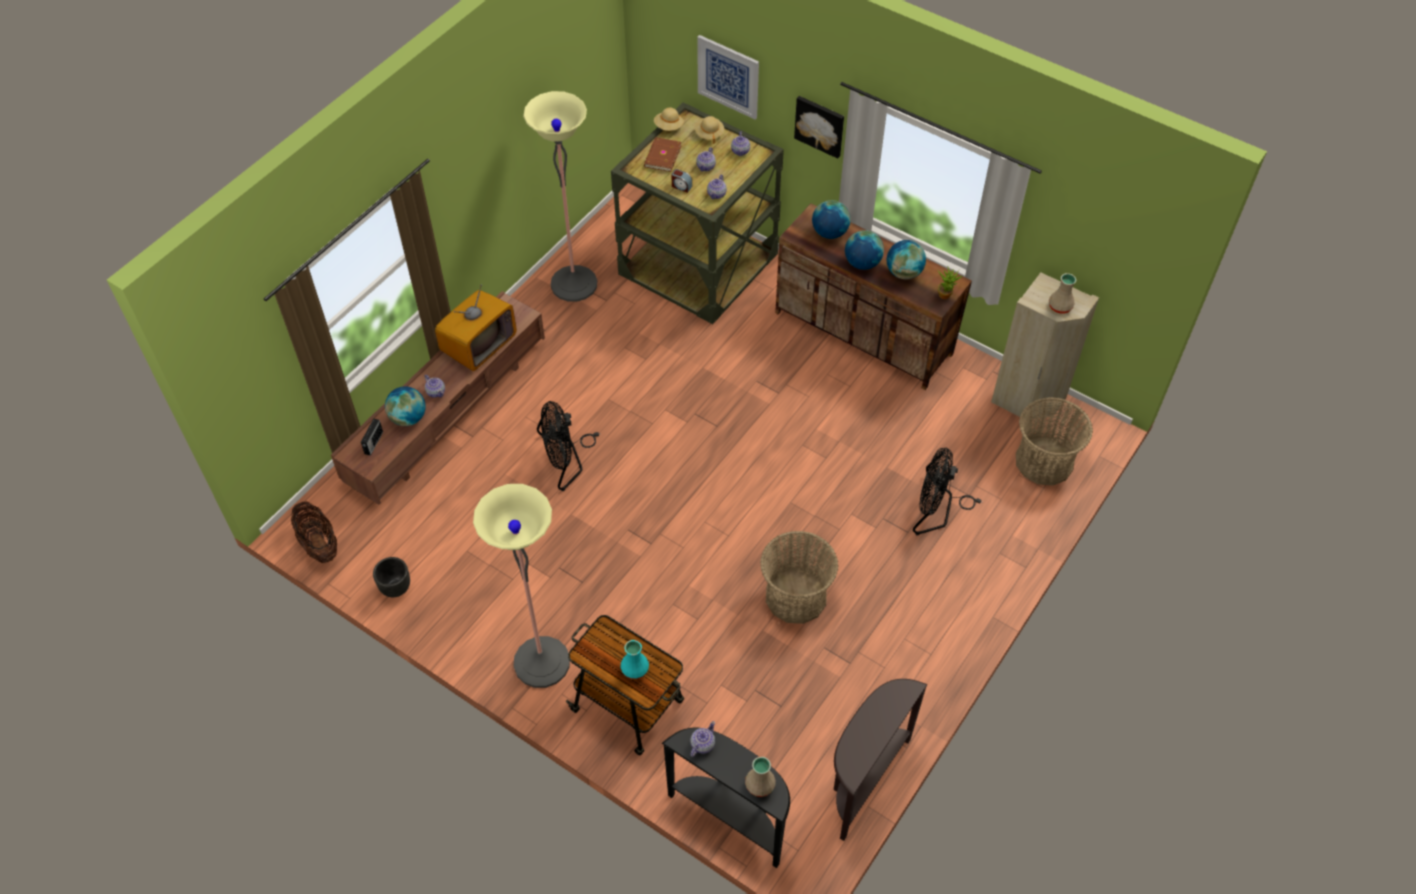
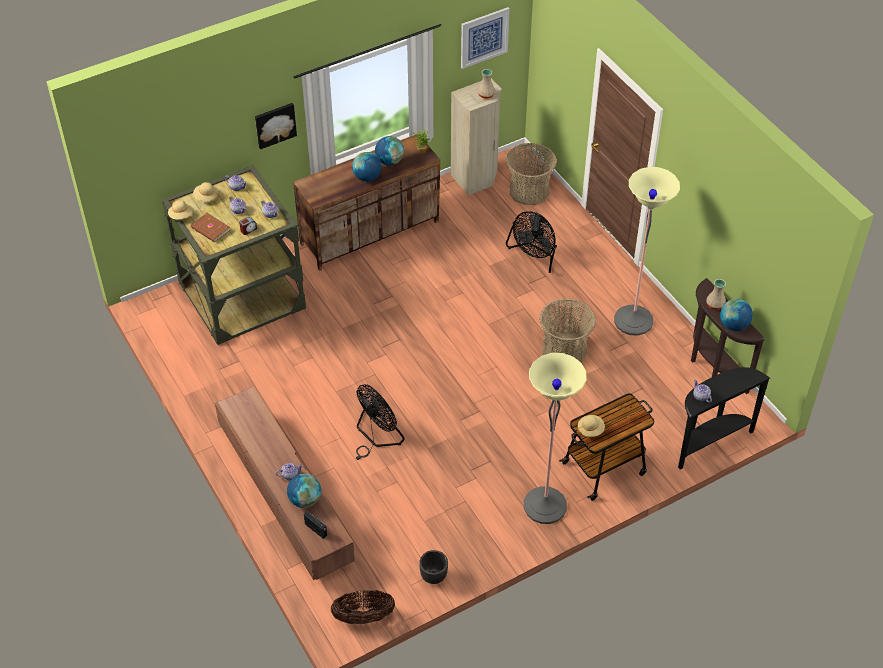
camera: 65 degrees left, 5 degrees down
television [435,284,517,371] -> none
floor lamp [523,91,597,302] -> floor lamp moved to [614,167,680,336]
black fan [537,401,601,491] -> black fan turned 135 degrees counterclockwise [356,384,405,460]
turquoise vase [621,640,649,680] -> none
picture [697,35,759,119] -> picture moved to [461,7,510,69]
beige vase [745,756,776,797] -> beige vase moved to [706,279,726,310]
globe [812,200,851,239] -> globe moved to [720,299,753,331]
none -> beige hat [578,415,605,437]

